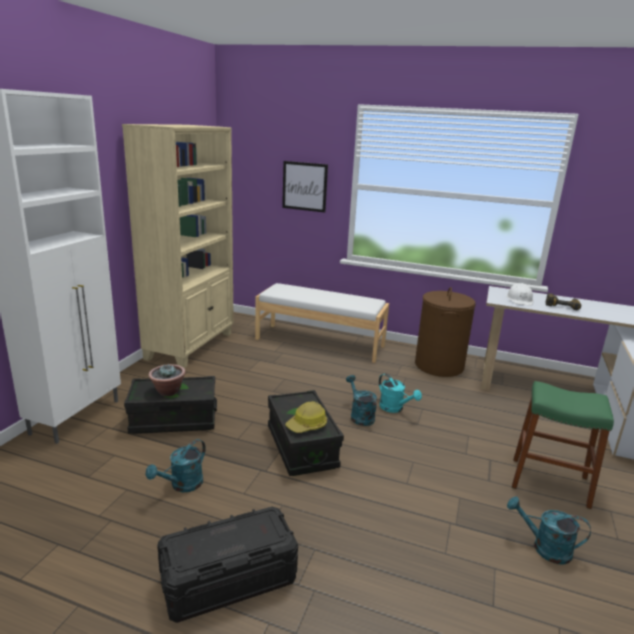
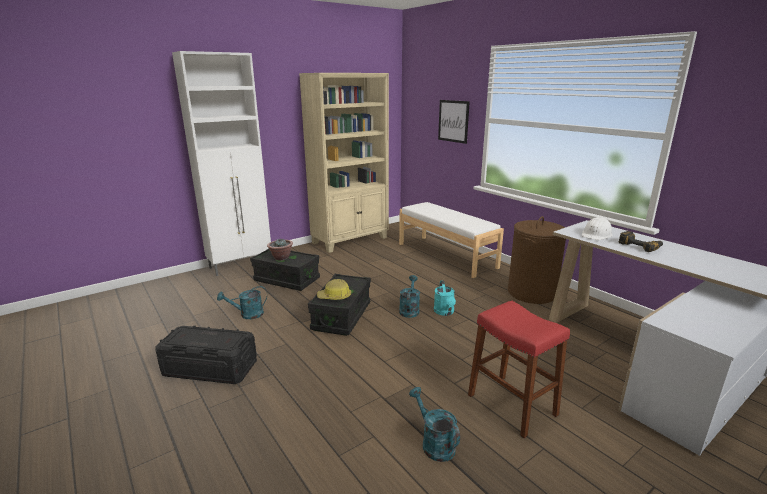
camera: 35 degrees right, 0 degrees up
green stool [512,381,614,509] -> red stool [468,301,570,438]

